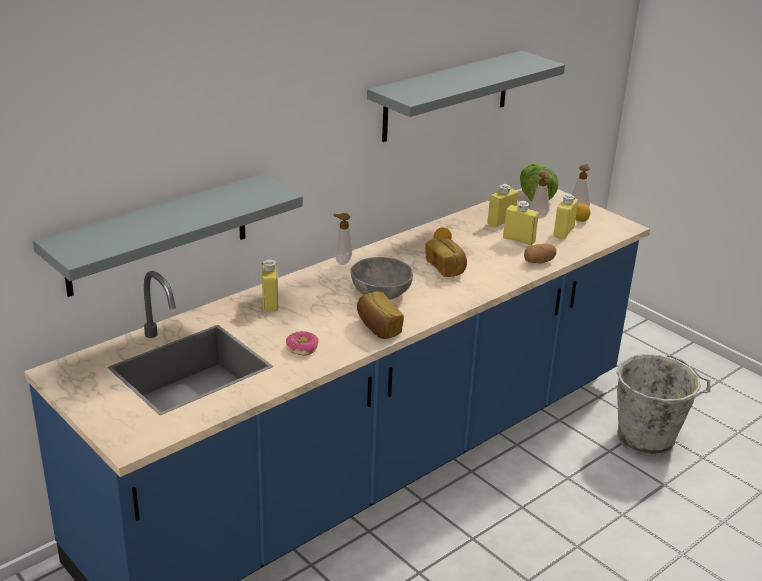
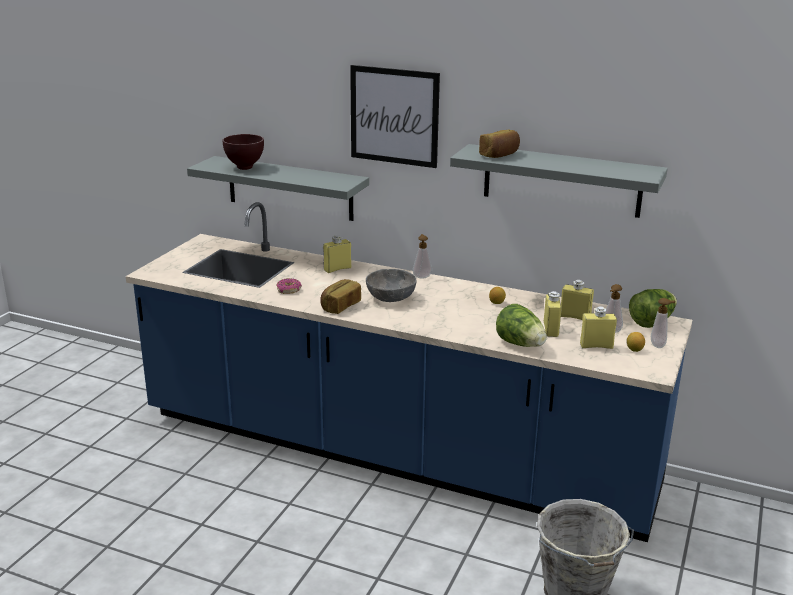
camera: 65 degrees right, 5 degrees down
bread [425,237,467,277] -> bread moved to [479,130,520,158]
potato [524,244,556,263] -> lettuce [496,304,547,347]
none -> brown bowl [222,134,264,170]
none -> picture [350,65,440,168]

